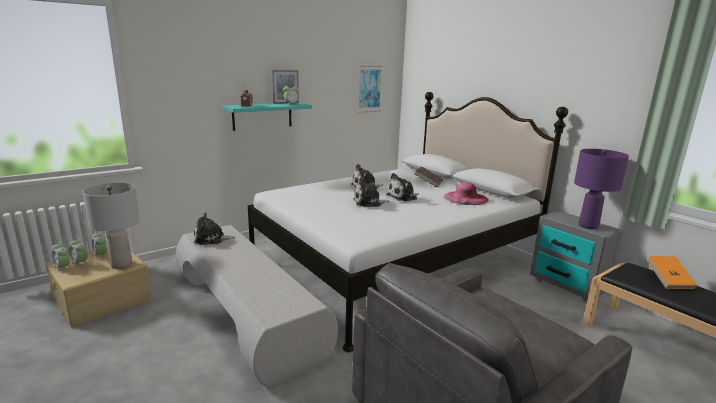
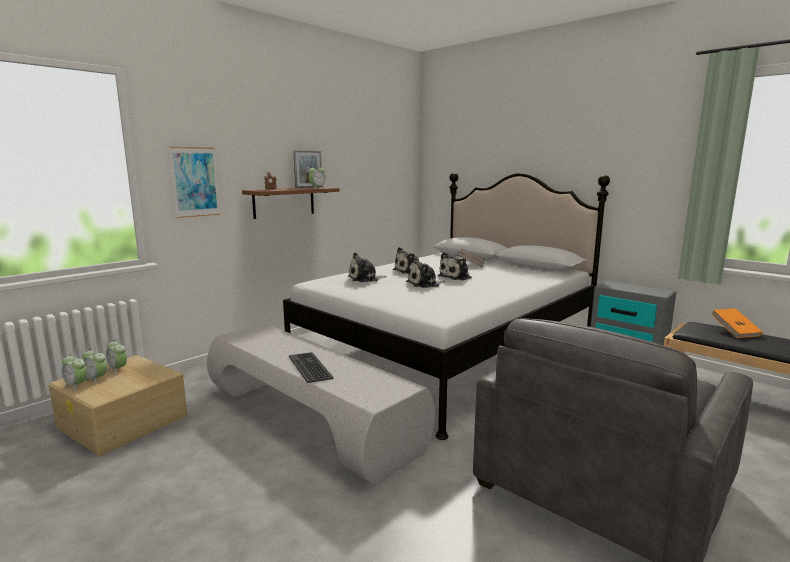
camera: 10 degrees left, 5 degrees down
grey table lamp [83,183,140,269] -> none
plush toy [194,212,235,245] -> plush toy moved to [348,252,386,282]
turquoise shelf [222,103,312,131] -> brown shelf [242,187,339,219]
picture [357,66,383,113] -> picture moved to [170,147,220,218]
pink hat [444,182,488,205] -> none
purple table lamp [574,149,629,230] -> none
none -> keyboard [289,352,334,383]

